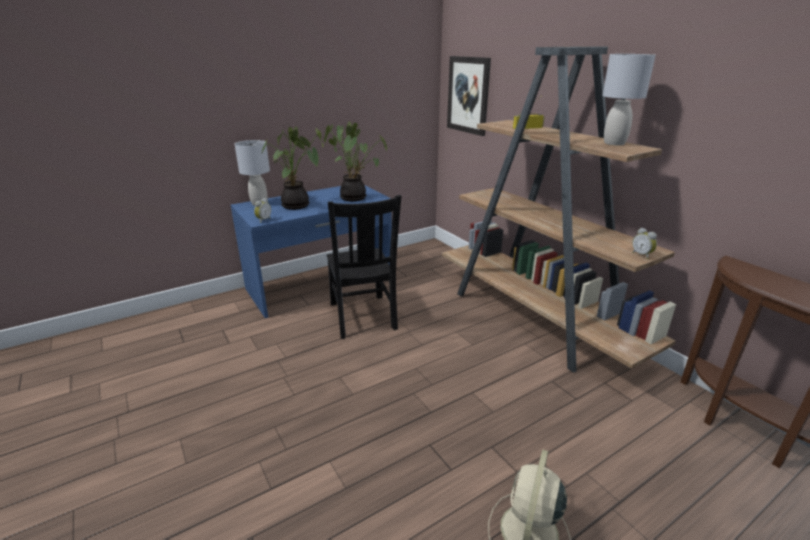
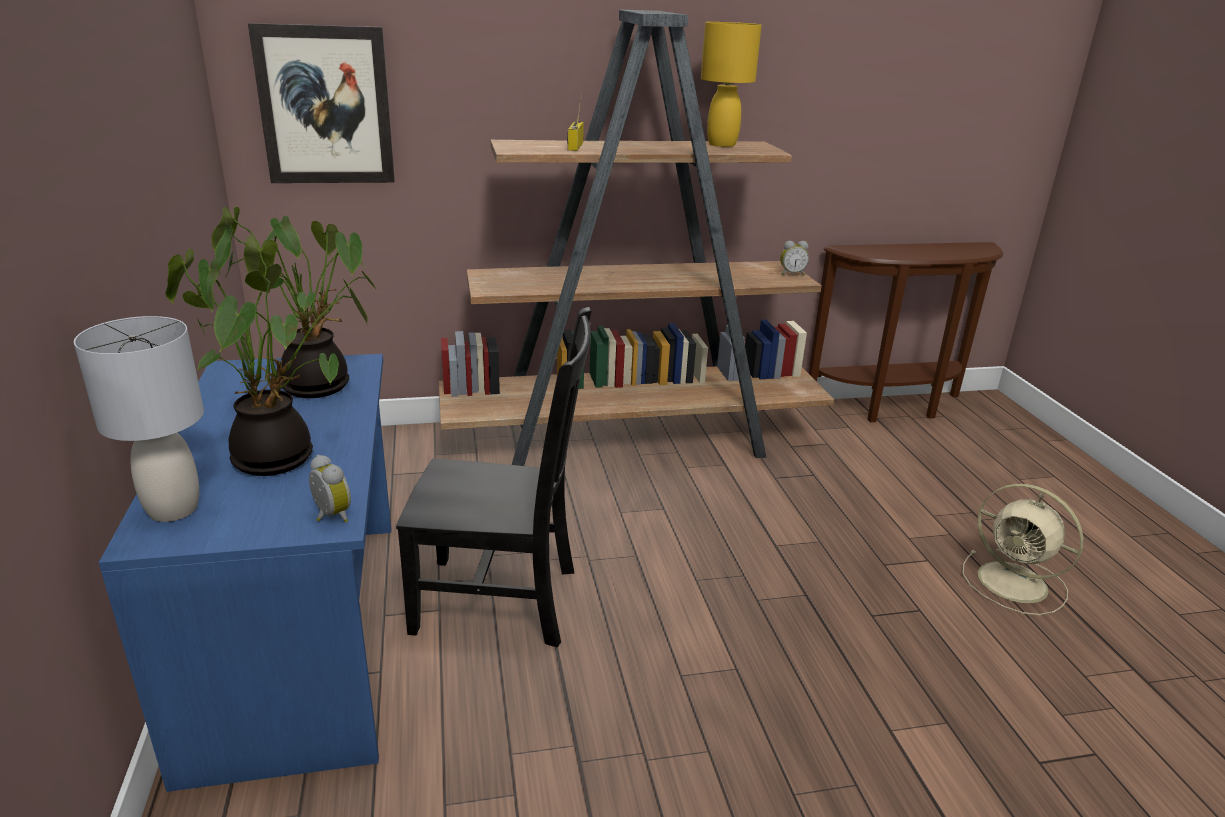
camera: 70 degrees left, 0 degrees up
grey table lamp [602,54,656,146] -> yellow table lamp [701,22,762,147]

